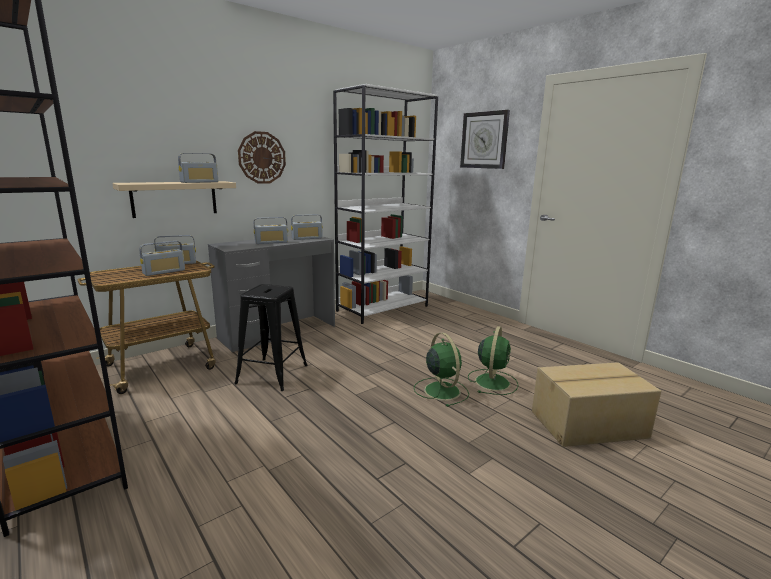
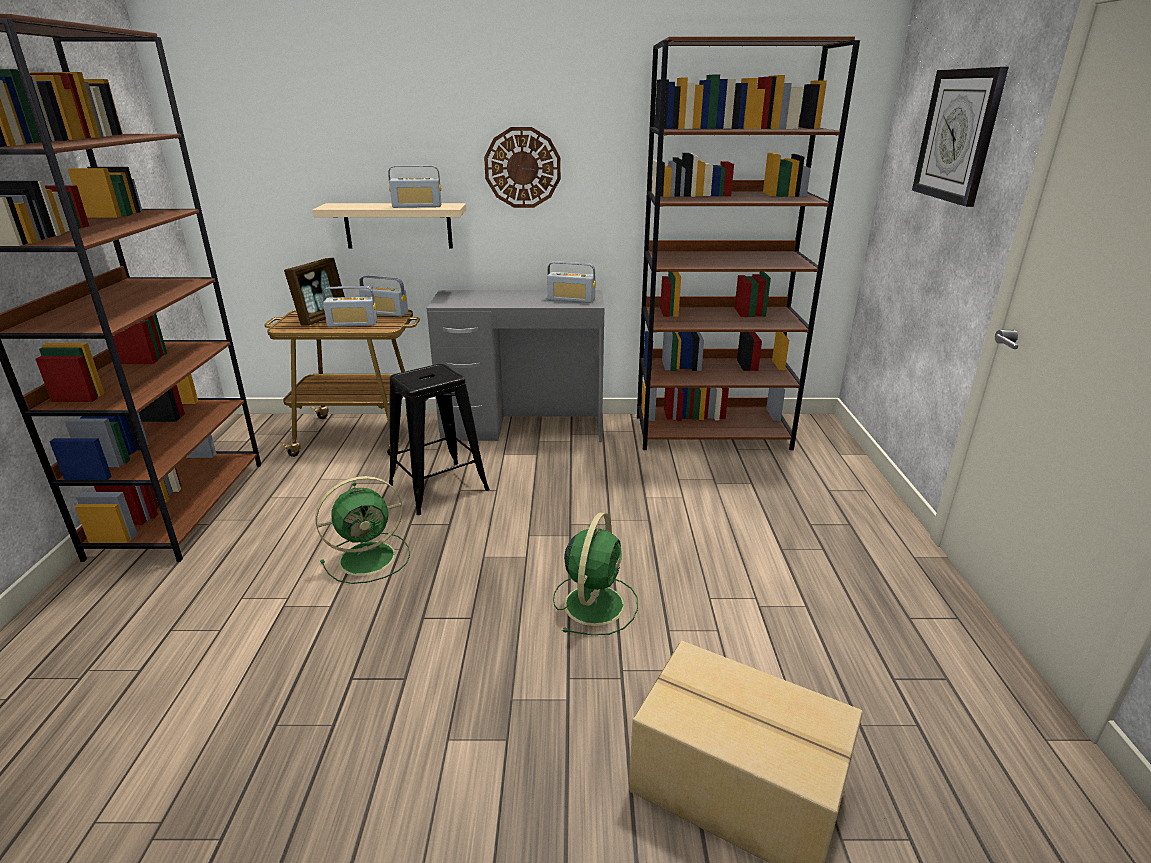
camera: 40 degrees right, 10 degrees up
radio [254,217,288,244] -> none
white bookcase [333,84,438,324] -> brown bookcase [637,36,860,450]
green fan [468,326,518,395] -> green fan moved to [315,476,410,584]
none -> picture frame [284,258,345,326]

